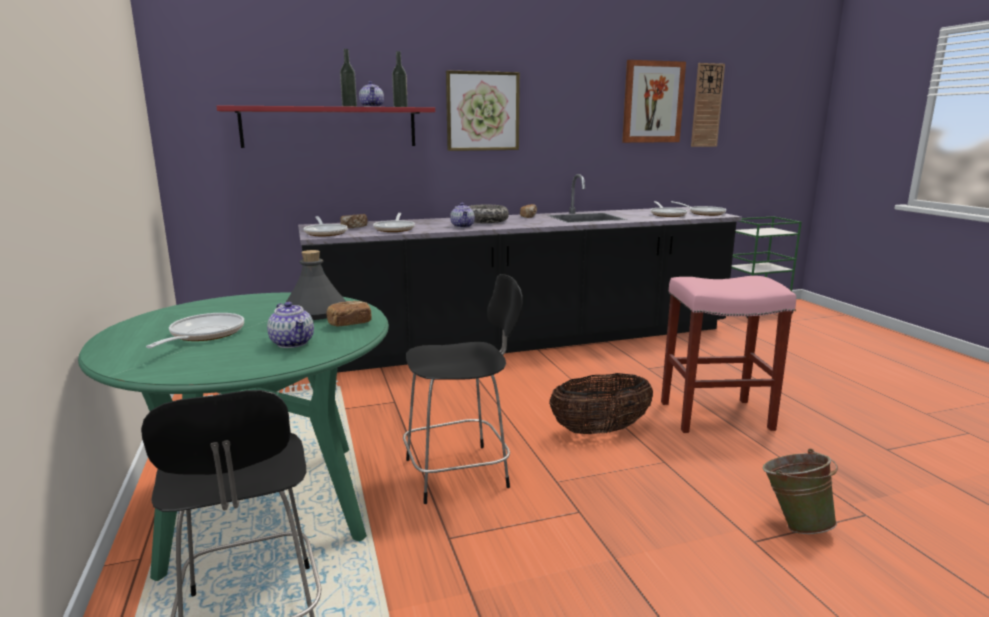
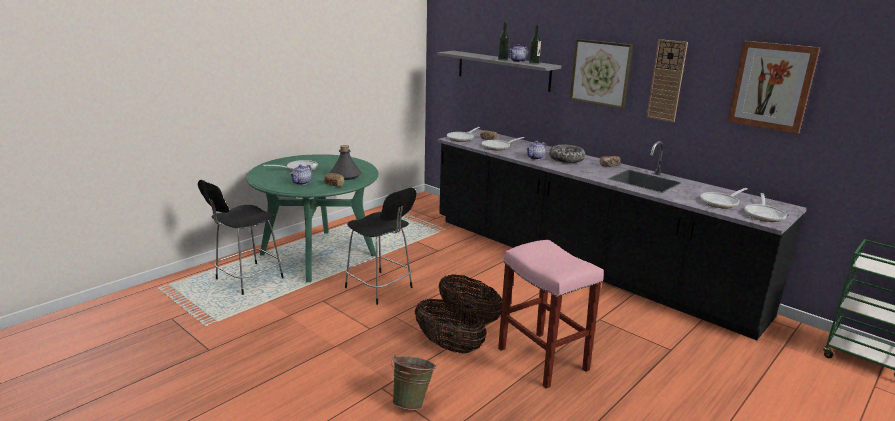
camera: 60 degrees right, 5 degrees up
red shelf [216,105,435,148] -> grey shelf [437,51,561,92]
wall clock [691,63,725,147] -> wall clock moved to [647,39,688,122]
none -> basket [414,299,487,353]

